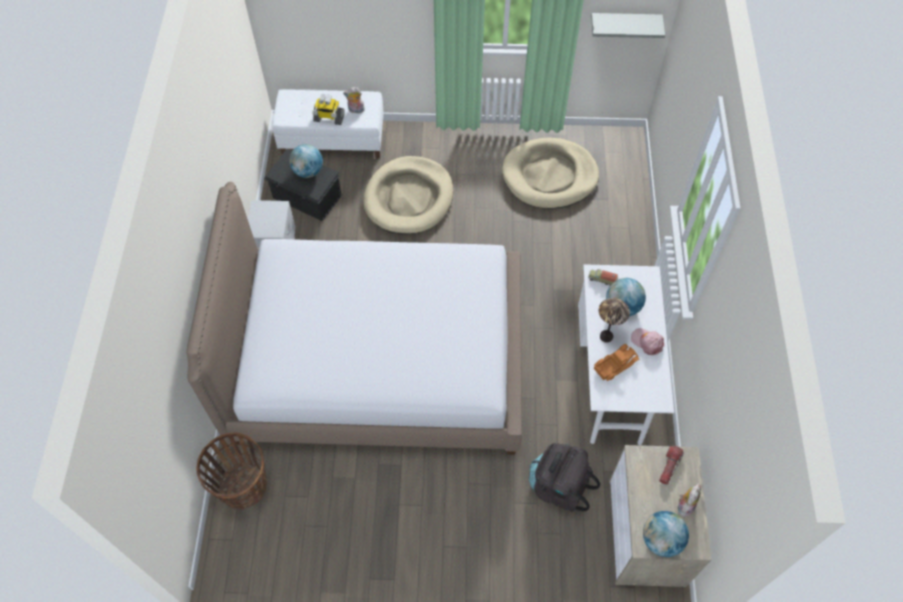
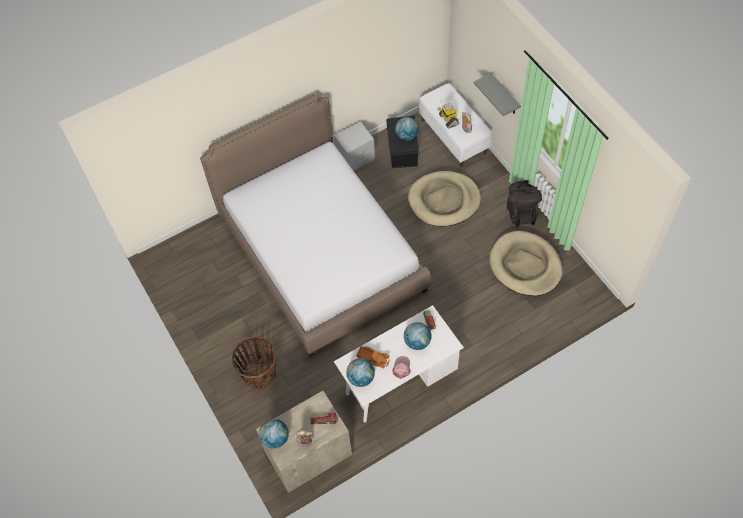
camera: 60 degrees right, 0 degrees up
basket [196,432,267,509] -> basket moved to [232,337,276,389]
black backpack [529,443,600,512] -> black backpack moved to [507,180,542,227]
grey shelf [591,13,665,38] -> grey shelf moved to [474,73,521,116]
table lamp [599,298,630,343] -> none
none -> globe [346,358,375,387]

